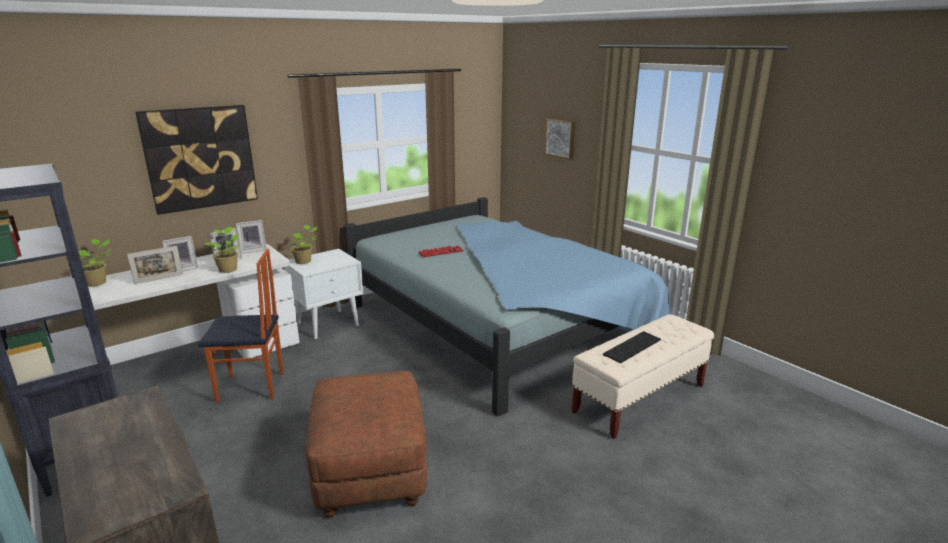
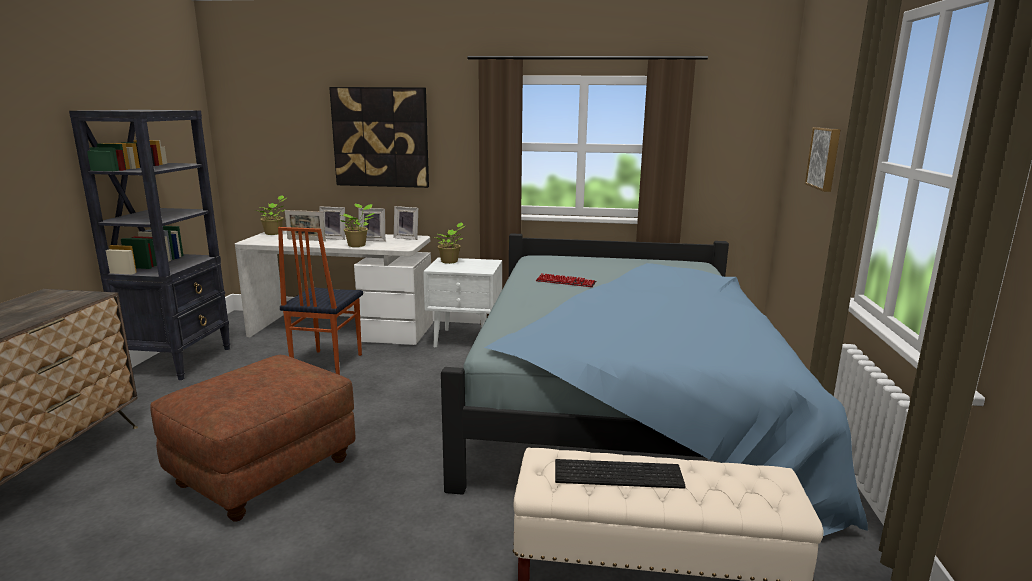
camera: 45 degrees right, 5 degrees down
chair [198,249,284,402] -> chair turned 60 degrees clockwise [278,227,363,375]

